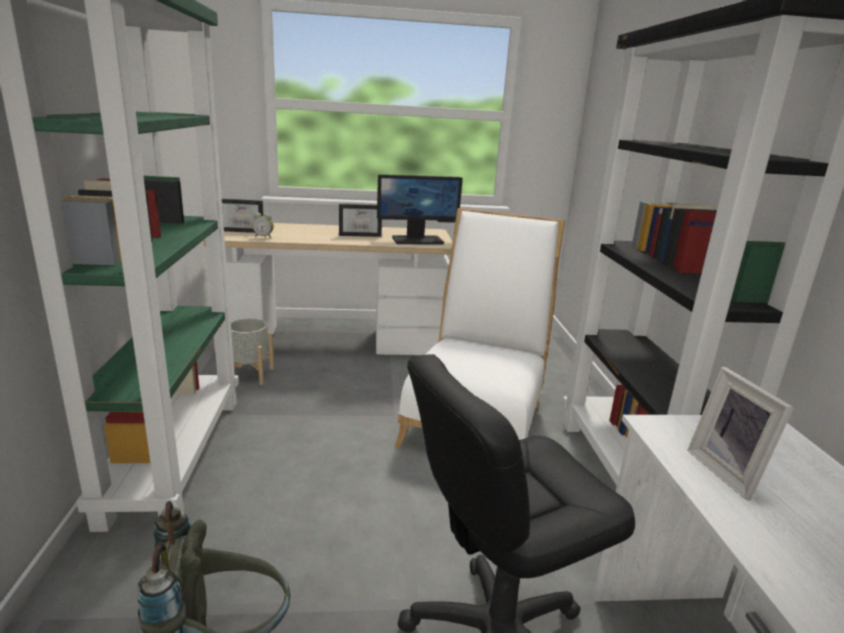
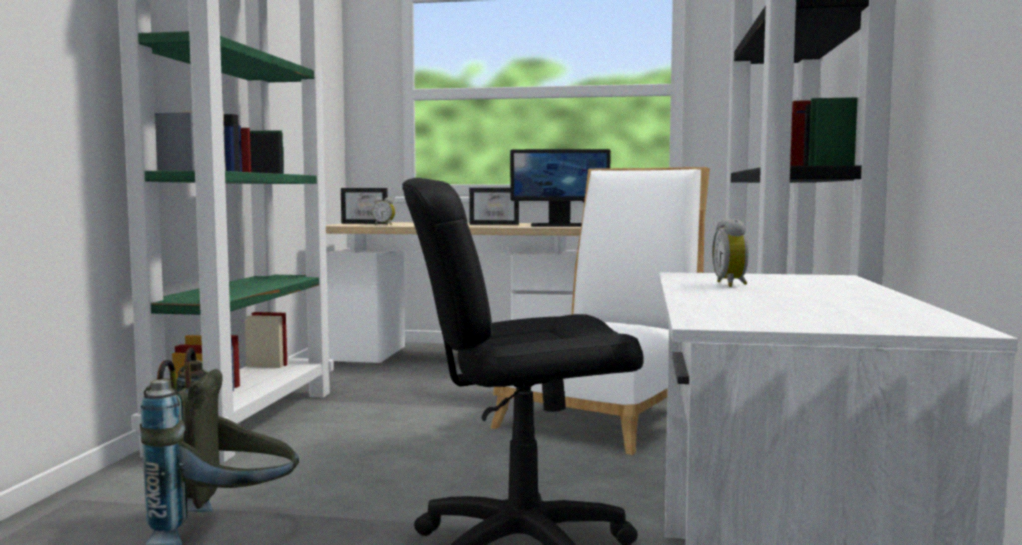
camera: 15 degrees right, 15 degrees down
grey planter [231,318,274,385] -> none
picture frame [687,367,794,500] -> alarm clock [712,218,749,287]

